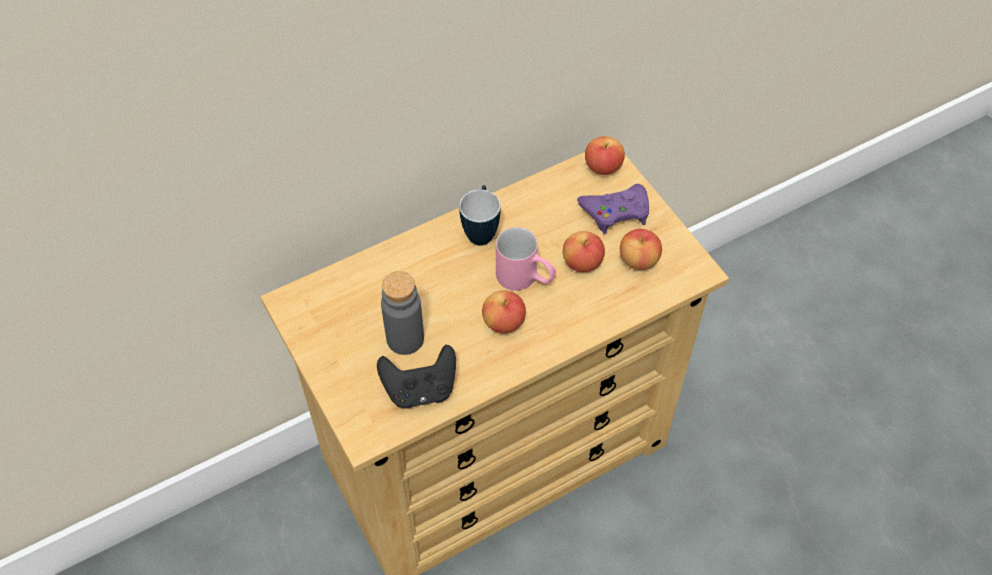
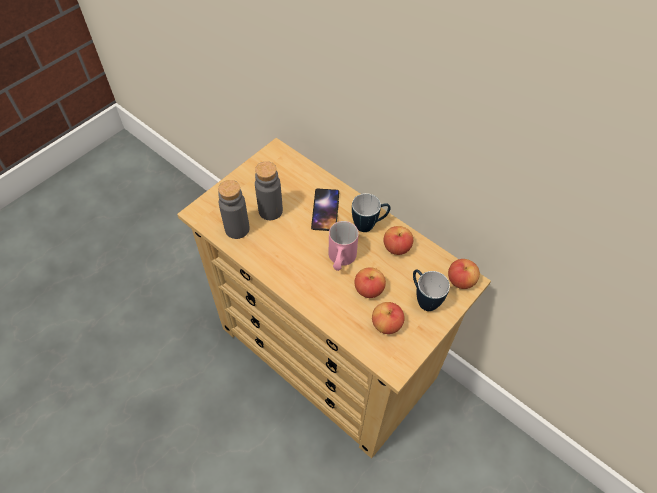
camera: 70 degrees right, 0 degrees up
black game controller [377,345,456,409] -> grey bottle [218,180,250,239]
apple [482,290,526,333] -> apple moved to [384,226,413,255]
purple game controller [577,184,649,234] -> mug [413,269,450,311]
none -> phone [311,189,339,231]

